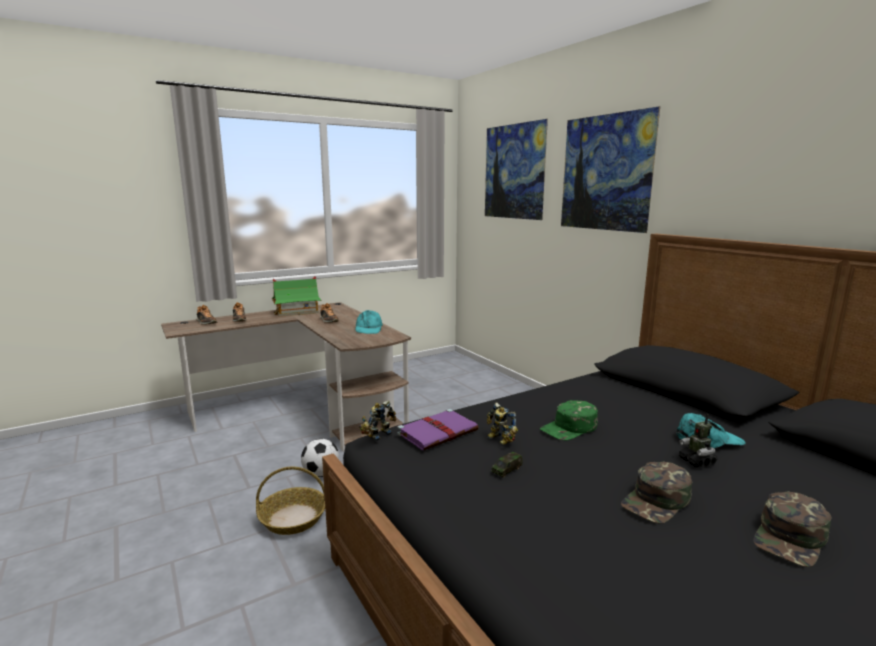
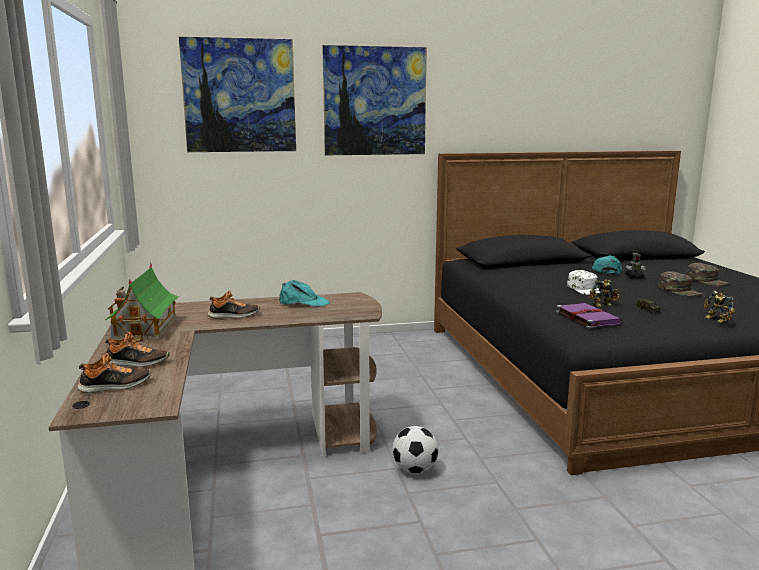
camera: 70 degrees left, 0 degrees up
basket [256,467,325,535] -> none
toy robot [359,401,396,441] -> toy robot moved to [704,291,735,323]
green cap [540,400,598,440] -> white cap [567,270,600,295]

